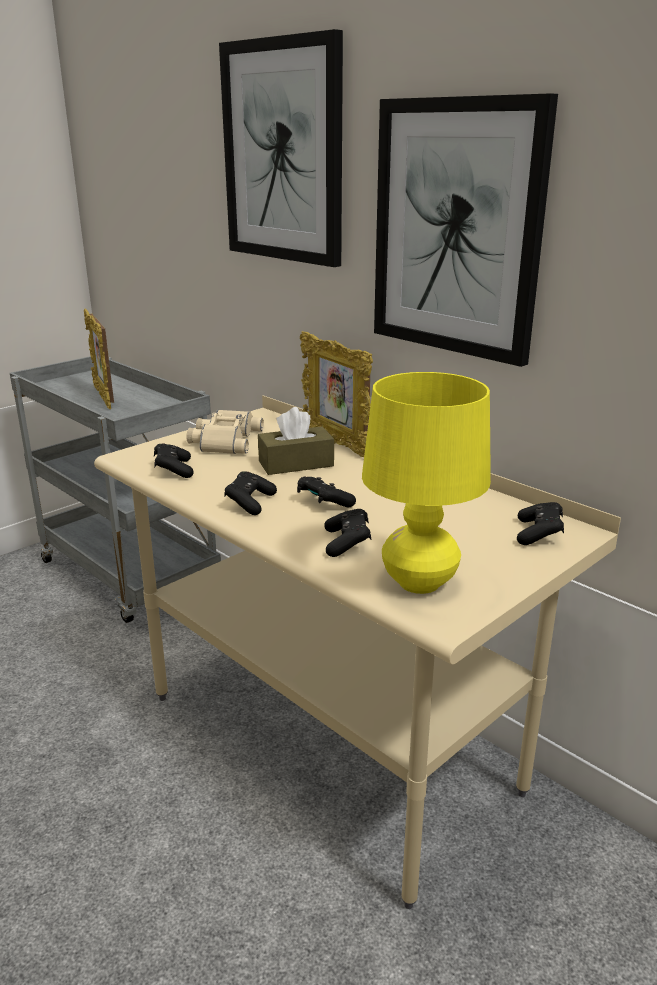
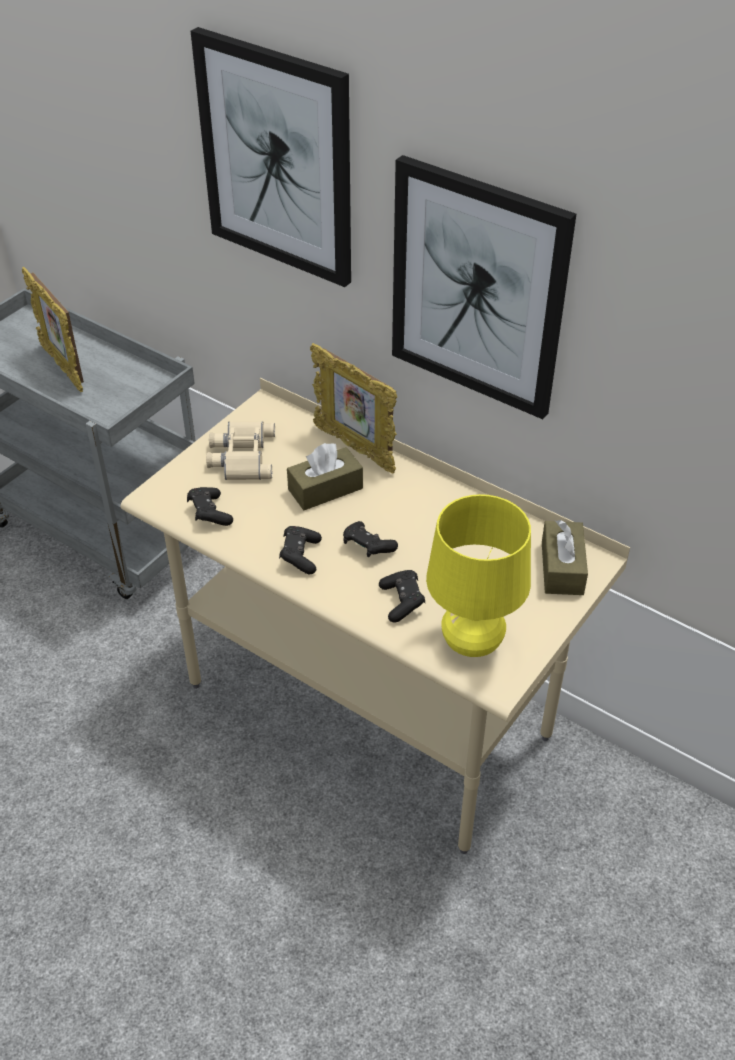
camera: 10 degrees left, 20 degrees up
black game controller [517,502,564,545] -> brown tissue box [542,520,588,595]

